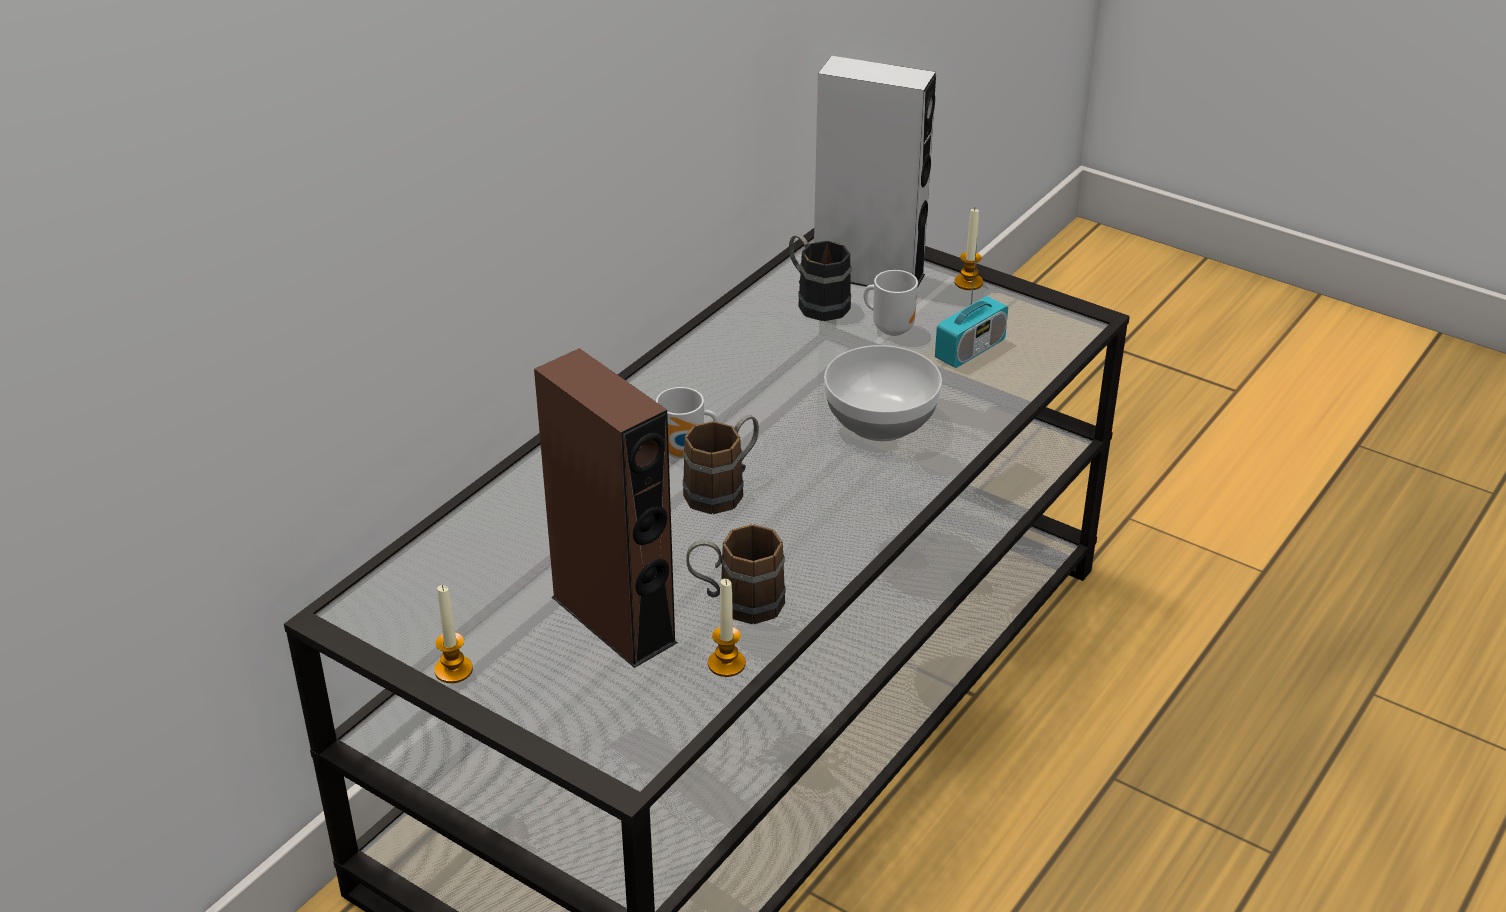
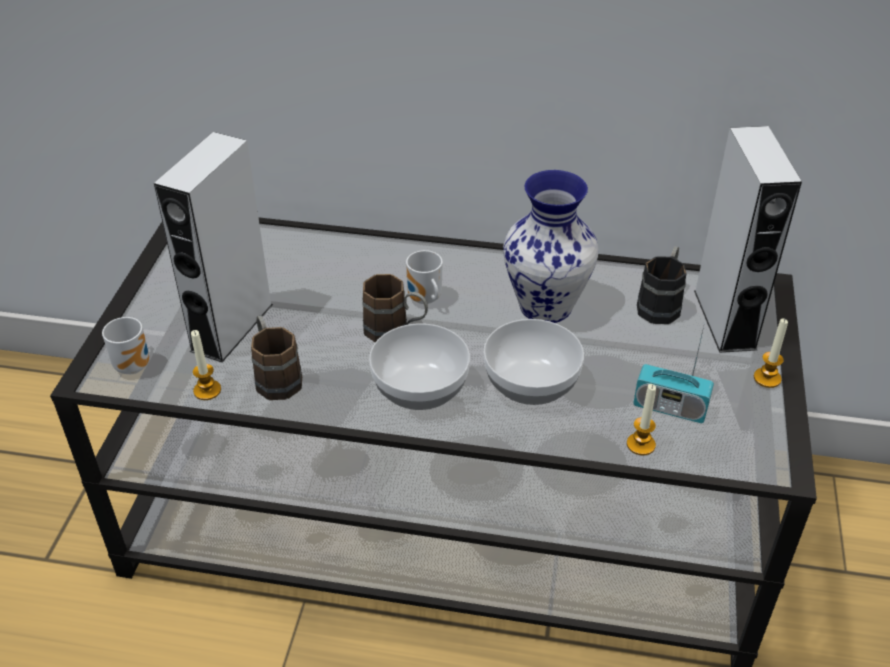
camera: 65 degrees right, 5 degrees up
candle [434,585,473,683] -> candle moved to [627,384,656,455]
brown speaker [534,348,678,668] -> grey speaker [154,132,273,363]
mug [863,270,918,336] -> mug moved to [102,317,149,374]
none -> bowl [369,323,470,410]
none -> vase [503,170,599,323]

